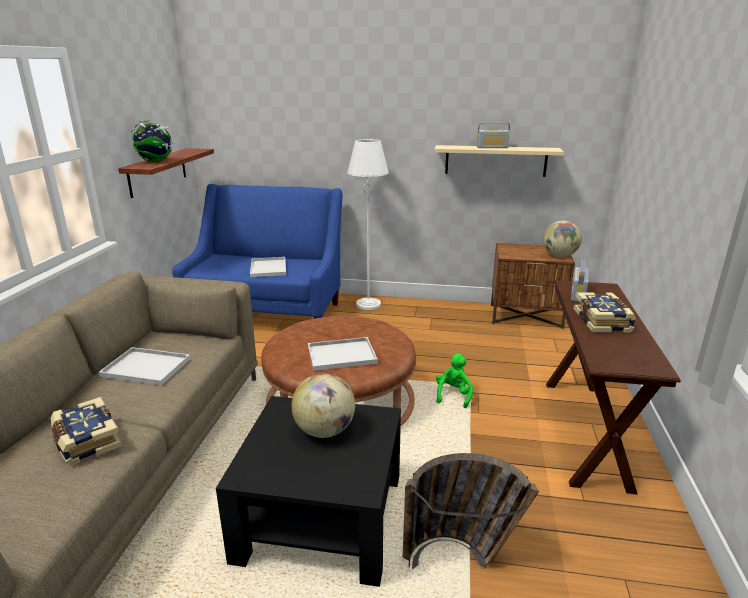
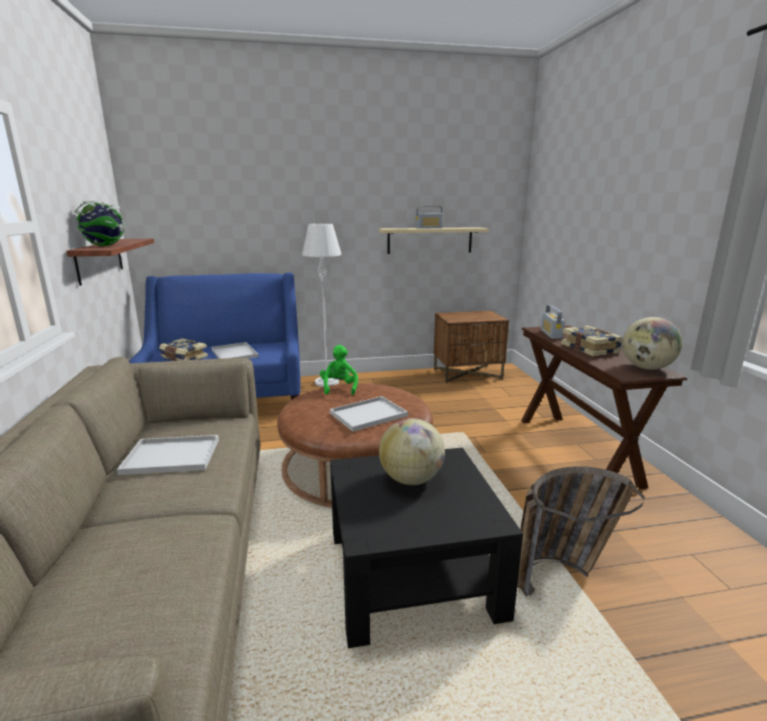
camera: 20 degrees left, 5 degrees down
book [51,397,122,466] -> book moved to [159,339,208,361]
green plush toy [436,353,473,408] -> green plush toy moved to [320,345,358,395]
globe [543,221,582,257] -> globe moved to [622,317,682,370]

